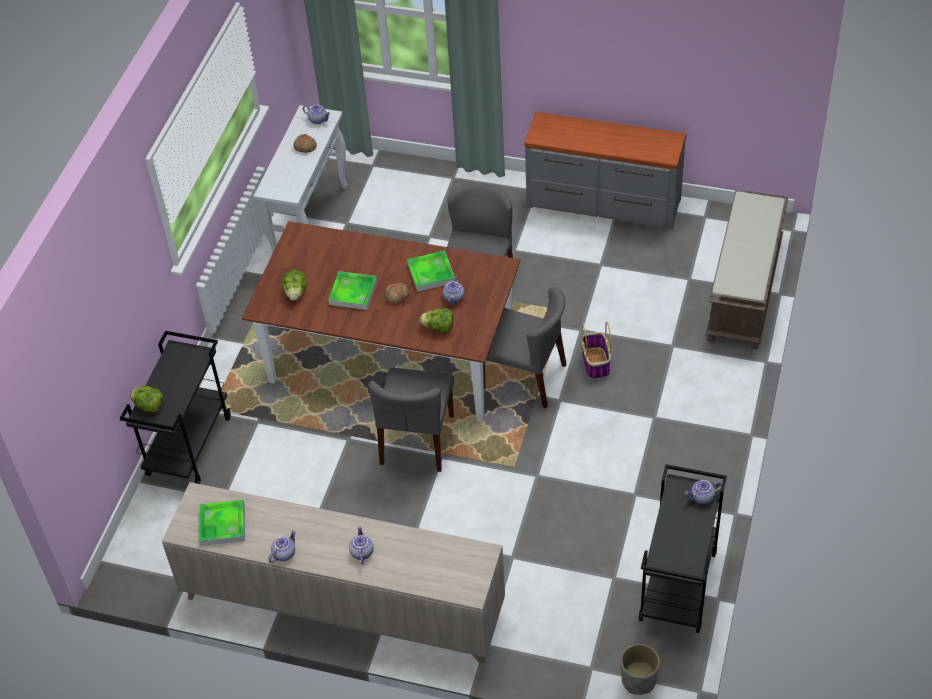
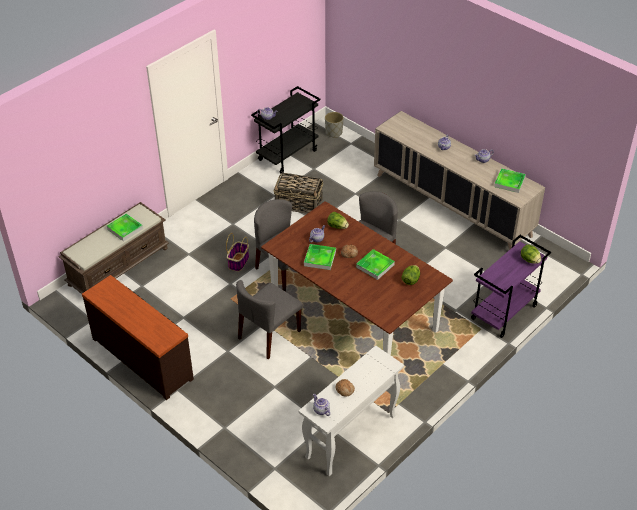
camera: 155 degrees left, 5 degrees down
black cart [120,331,231,484] -> purple cart [471,235,551,338]
grey dresser [524,112,686,230] -> brown dresser [82,275,194,400]
none -> tray [107,213,143,241]
none -> basket [273,173,323,214]

